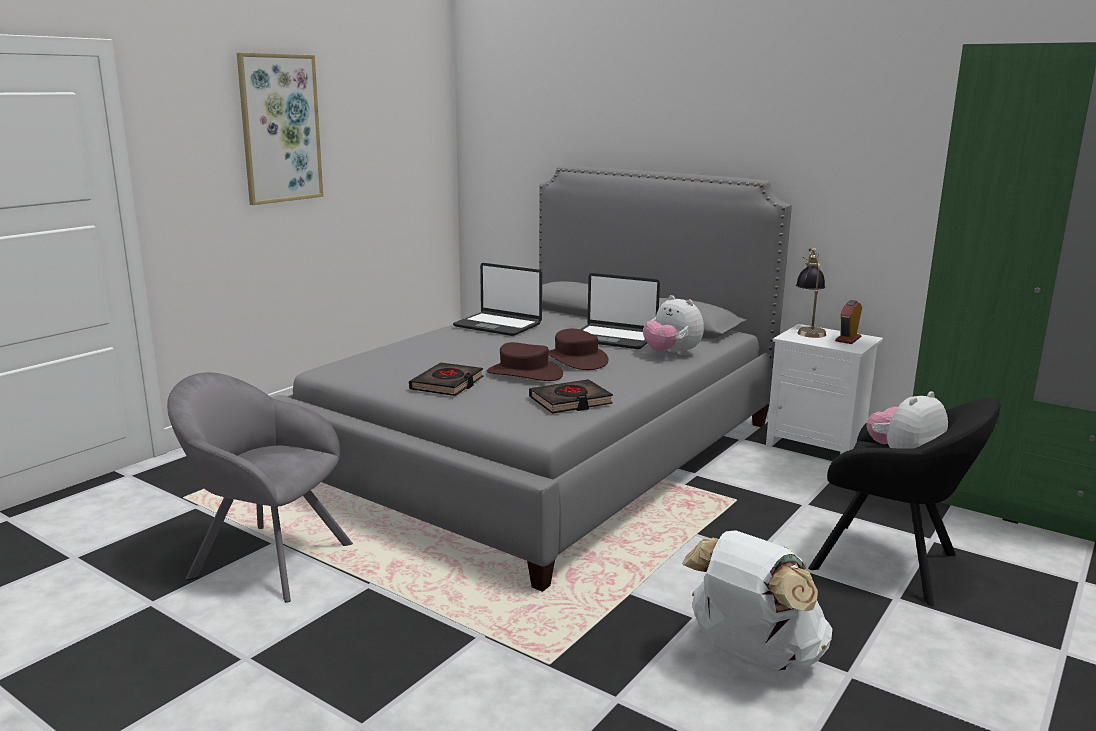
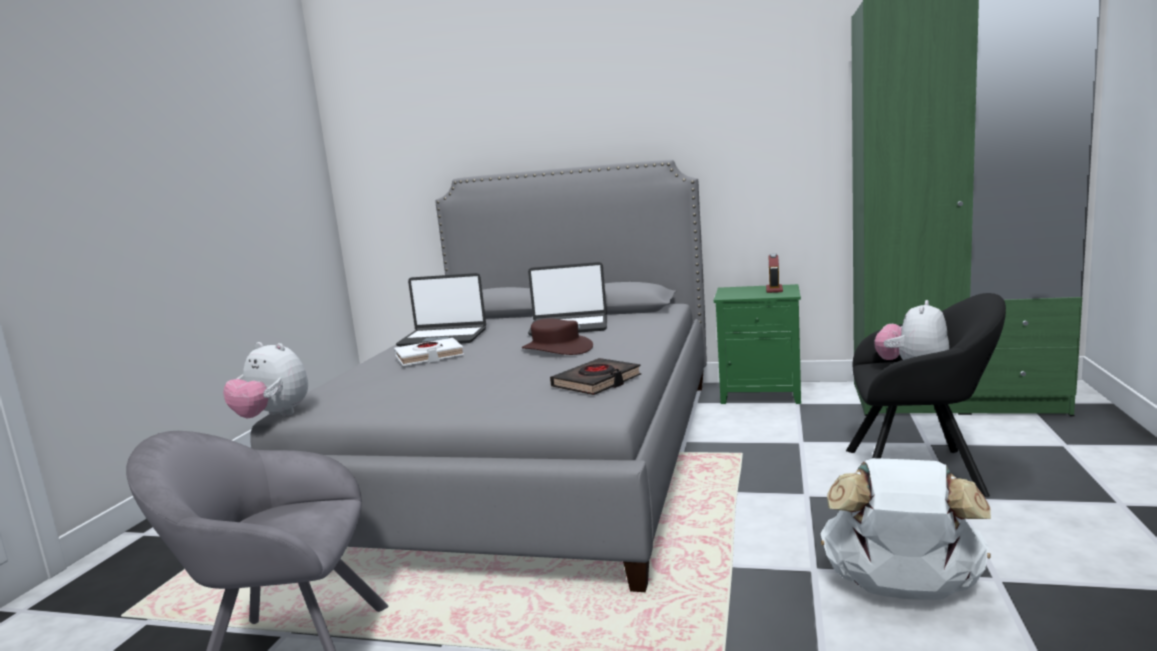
camera: 20 degrees left, 5 degrees down
picture [237,53,323,205] -> none
black book [409,363,484,396] -> none
brown hat [487,342,563,381] -> none
plush toy [643,295,704,356] -> plush toy moved to [223,342,308,418]
white nightstand [766,324,883,454] -> green nightstand [714,284,801,404]
table lamp [796,248,826,338] -> none
none -> white book [394,338,464,366]

